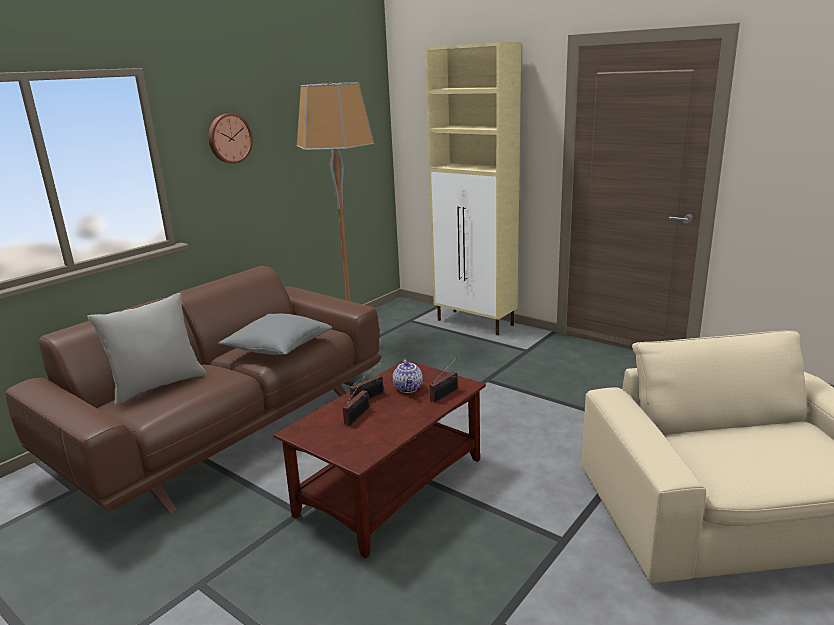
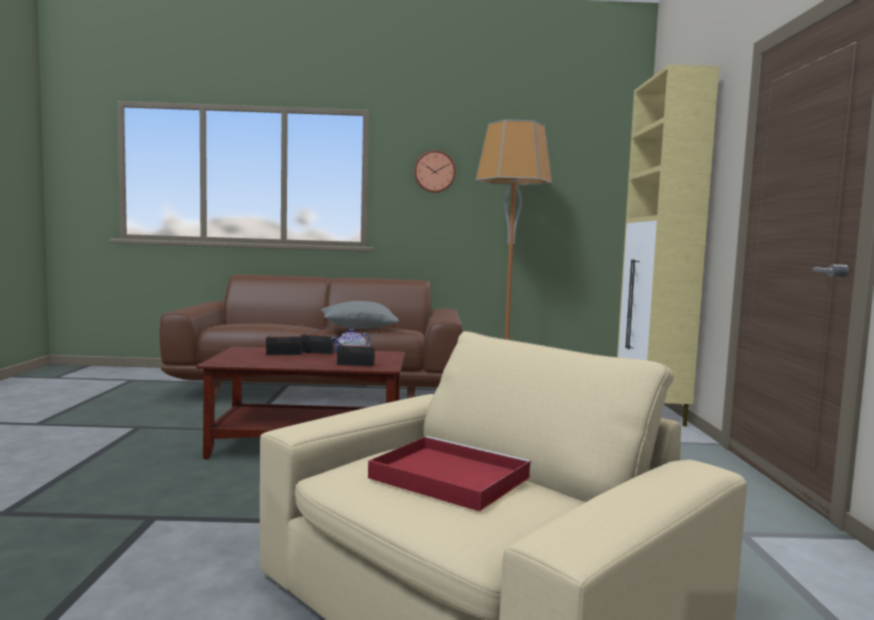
camera: 50 degrees right, 15 degrees down
grey pillow [87,293,206,405] -> none
none -> red tray [368,436,532,512]

